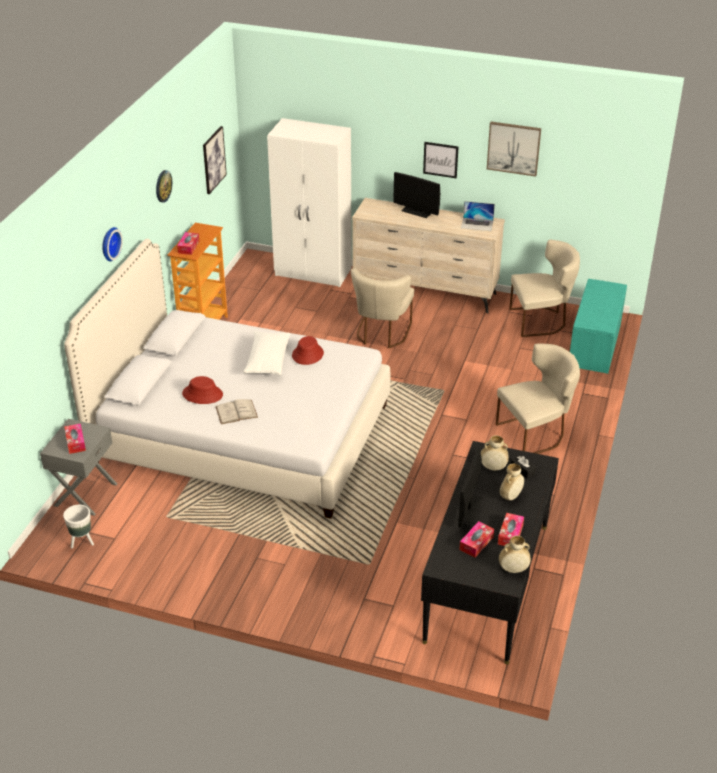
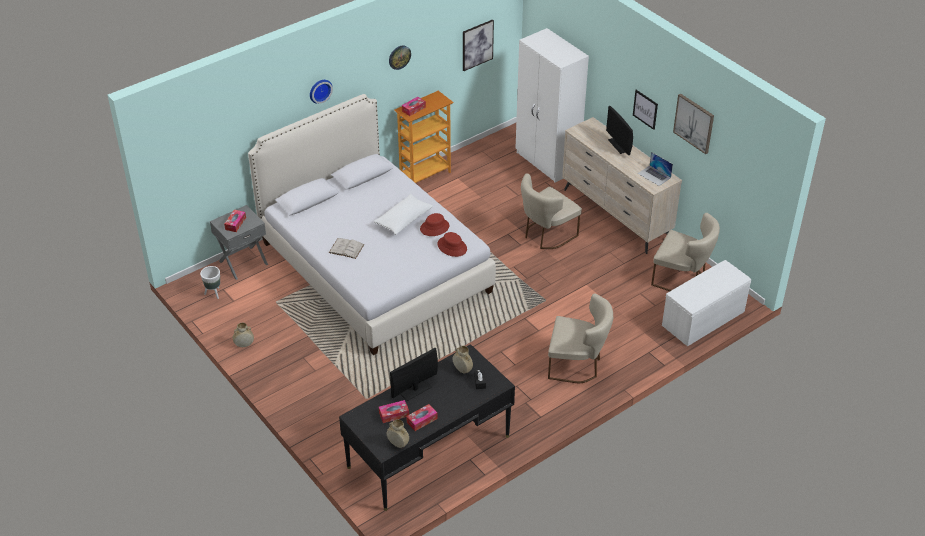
camera: 35 degrees right, 5 degrees up
red hat [182,376,223,404] -> red hat moved to [437,232,467,257]
beige vase [500,464,524,500] -> beige vase moved to [233,322,254,347]
turquoise bench [570,279,627,374] -> white bench [662,260,751,346]

